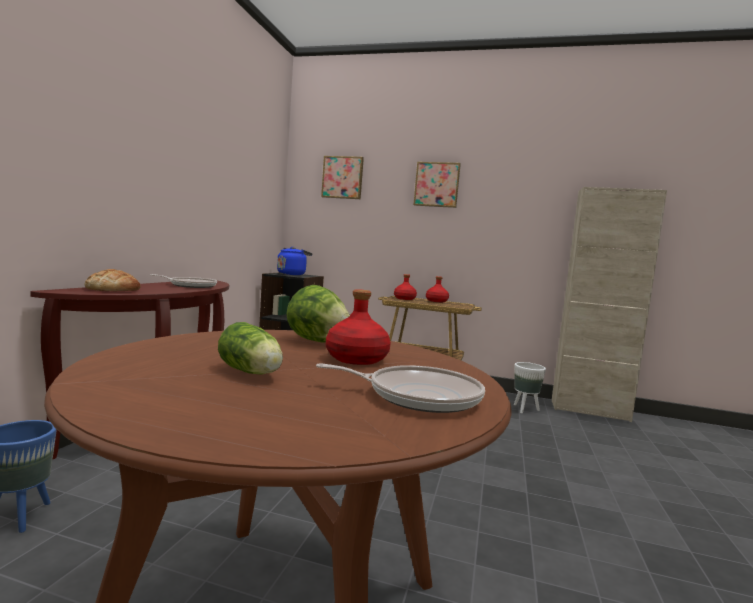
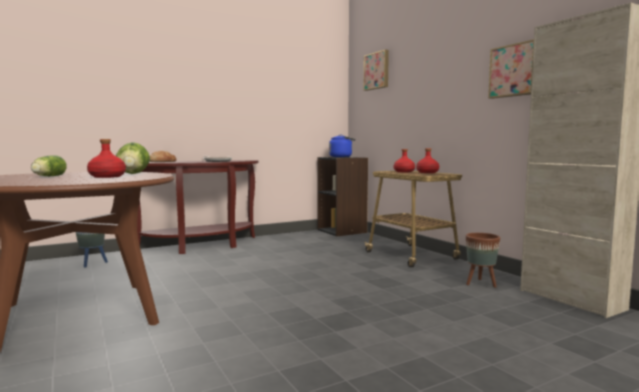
camera: 45 degrees right, 0 degrees up
frying pan [316,363,485,413] -> none
picture [414,162,461,208] -> picture moved to [488,39,534,99]
white planter [514,362,546,413] -> brown planter [466,233,500,288]

